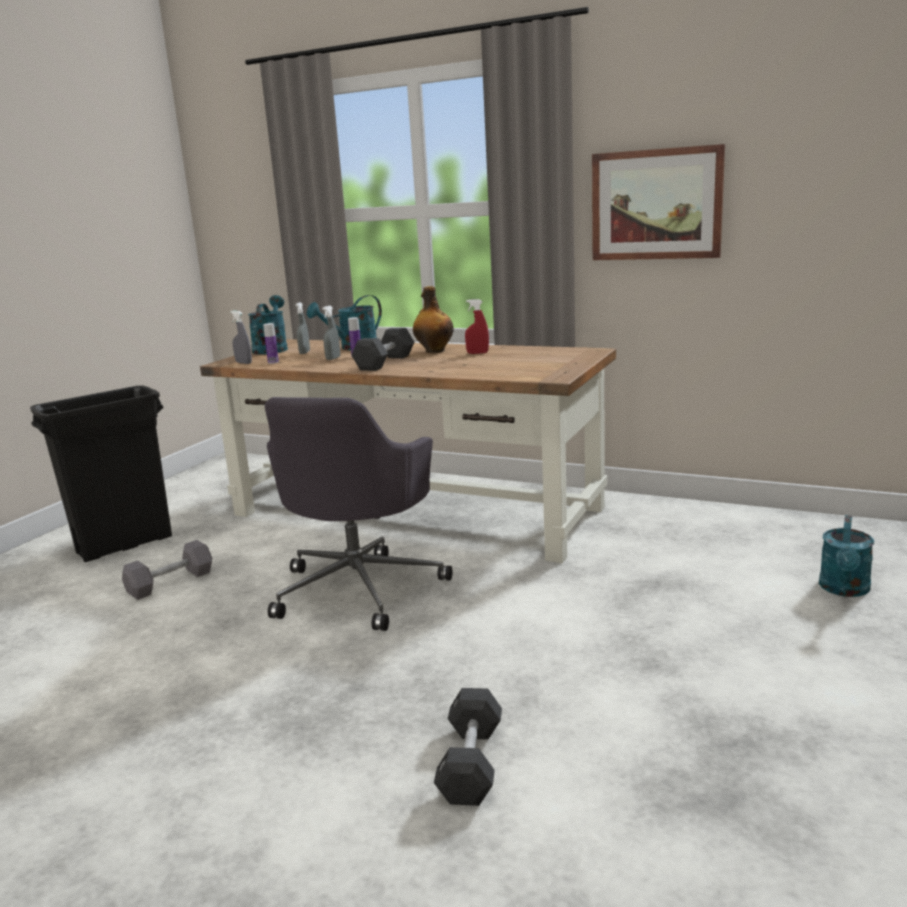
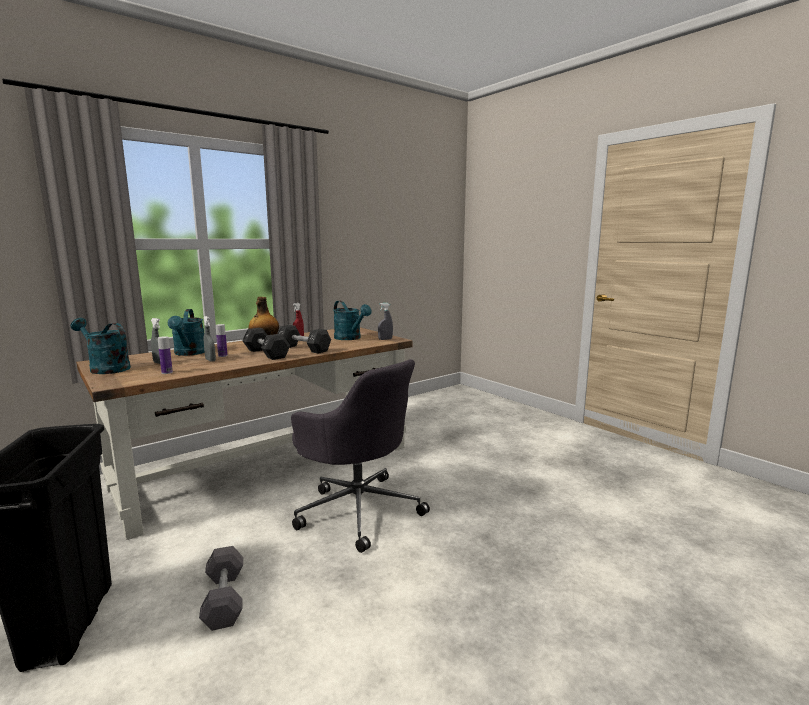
camera: 65 degrees left, 5 degrees down
grey spray bottle [230,311,252,364] -> grey spray bottle moved to [378,303,393,340]
black dumbbell [434,688,502,806] -> black dumbbell moved to [277,325,331,354]
picture [592,144,725,260] -> none
turquoise watering can [819,515,874,597] -> turquoise watering can moved to [334,301,372,340]

